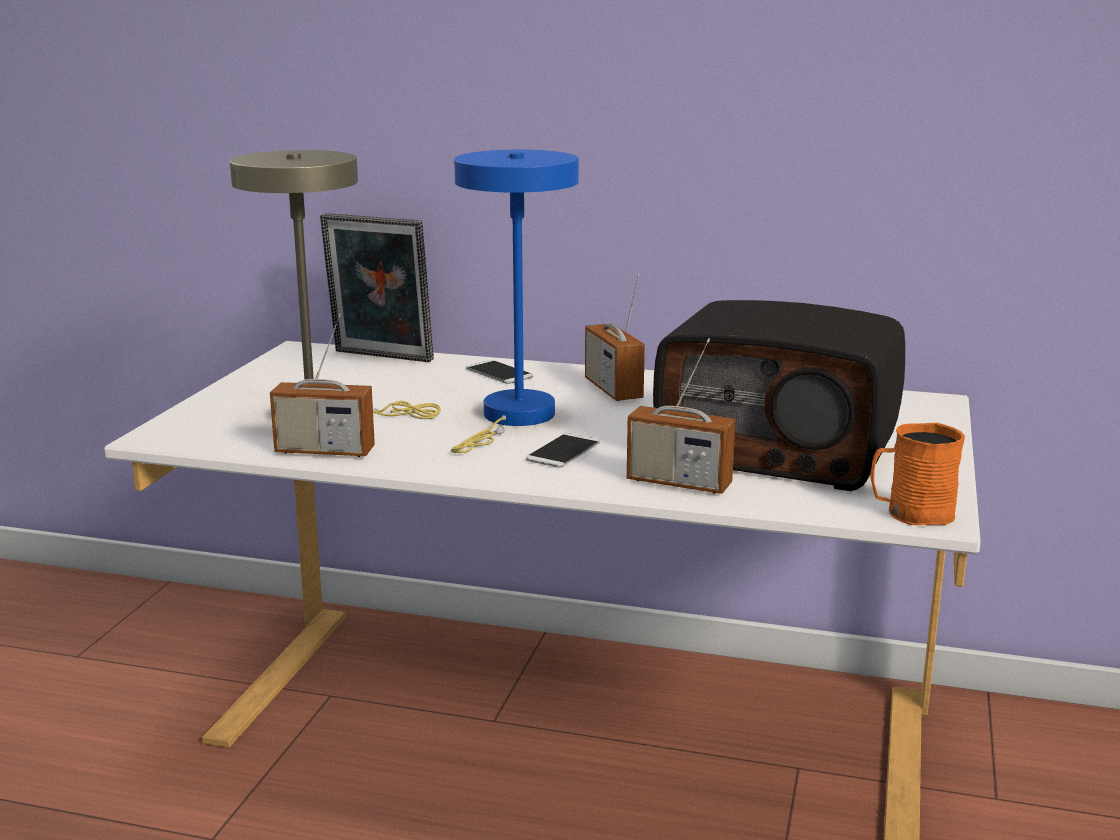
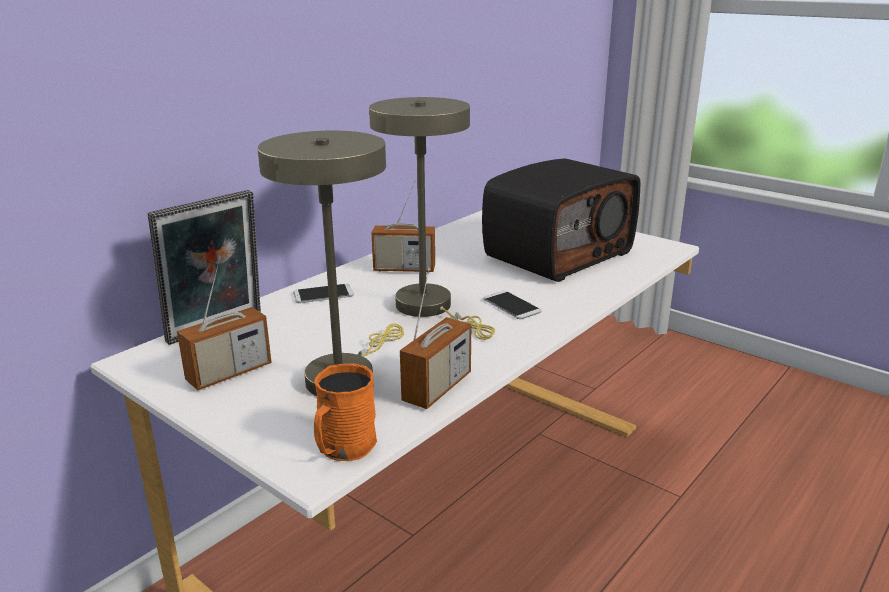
camera: 65 degrees left, 5 degrees up
blue table lamp [451,150,579,453] -> beige table lamp [369,97,495,340]
radio [627,338,735,494] -> radio moved to [177,256,272,390]
orange mug [870,423,966,525] -> orange mug moved to [314,364,377,461]

